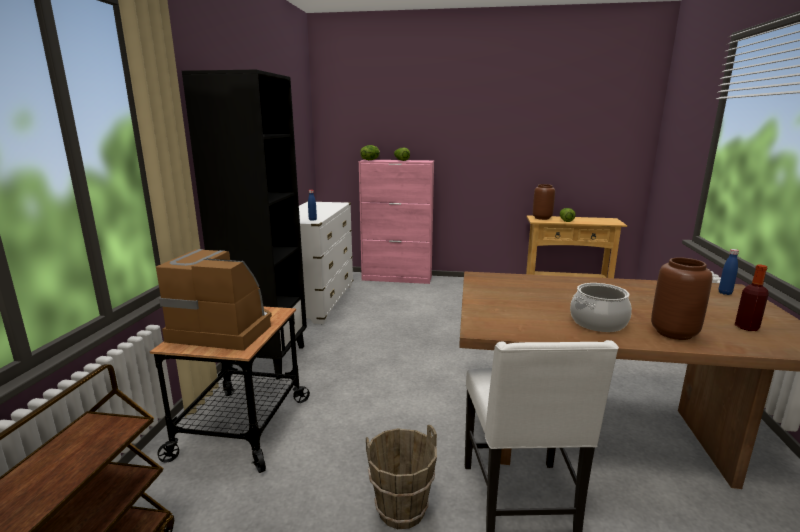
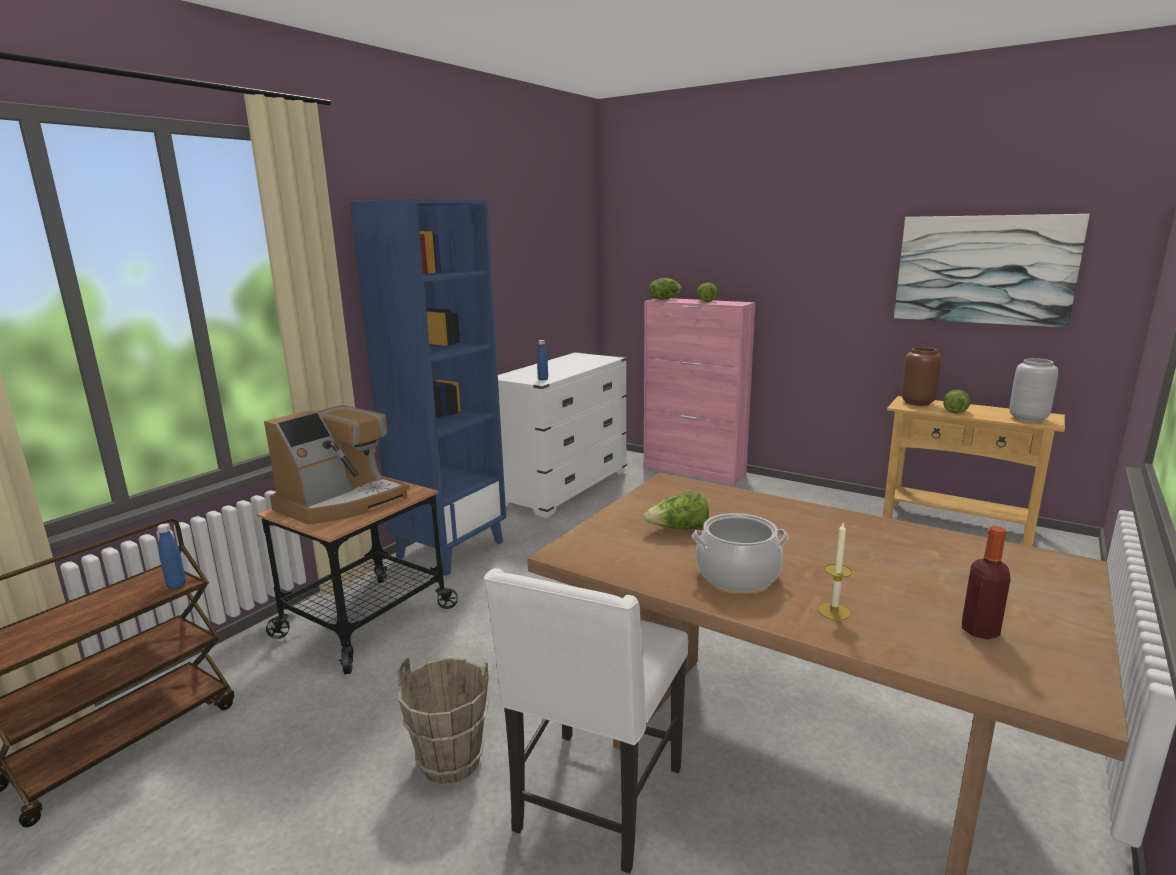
camera: 25 degrees right, 0 degrees up
coffee machine [156,249,272,351] -> coffee machine turned 90 degrees clockwise [264,405,410,525]
black bookcase [182,70,307,379] -> blue bookcase [350,199,506,576]
brown vase [651,258,713,340] -> candle [818,521,852,620]
blue bottle [719,249,739,295] -> blue bottle moved to [157,523,186,589]
none -> lettuce [644,492,709,529]
none -> picture [894,214,1090,328]
none -> grey vase [1009,358,1058,423]

